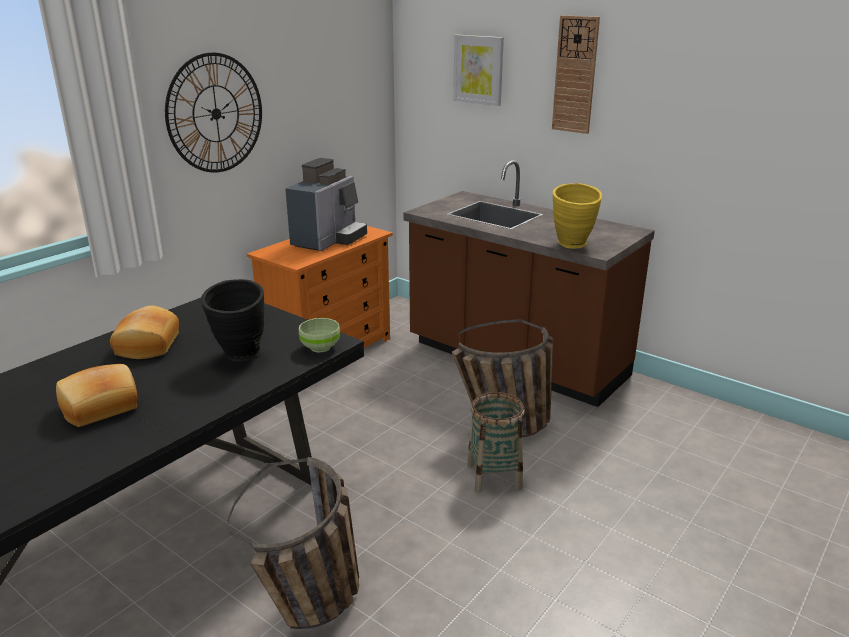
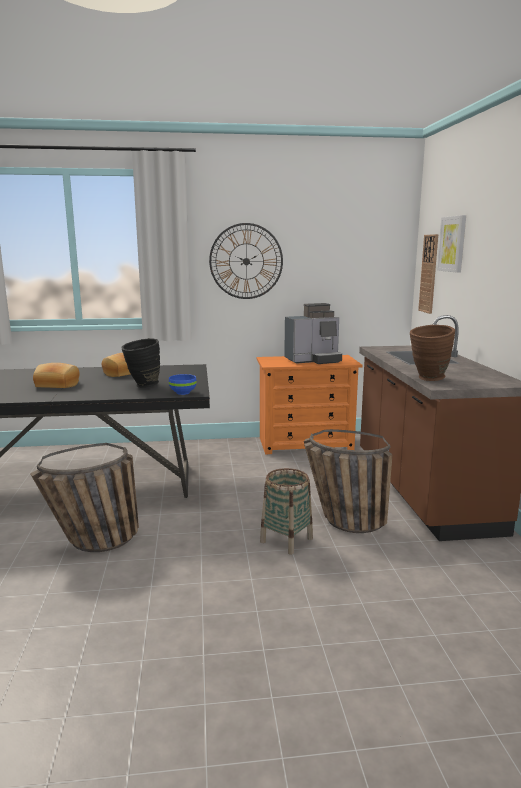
camera: 45 degrees right, 10 degrees down
green bowl [299,318,340,352] -> blue bowl [169,374,197,395]
wall clock [552,15,600,134] -> wall clock moved to [418,234,438,314]
yellow vase [553,183,602,249] -> brown vase [410,325,455,381]

